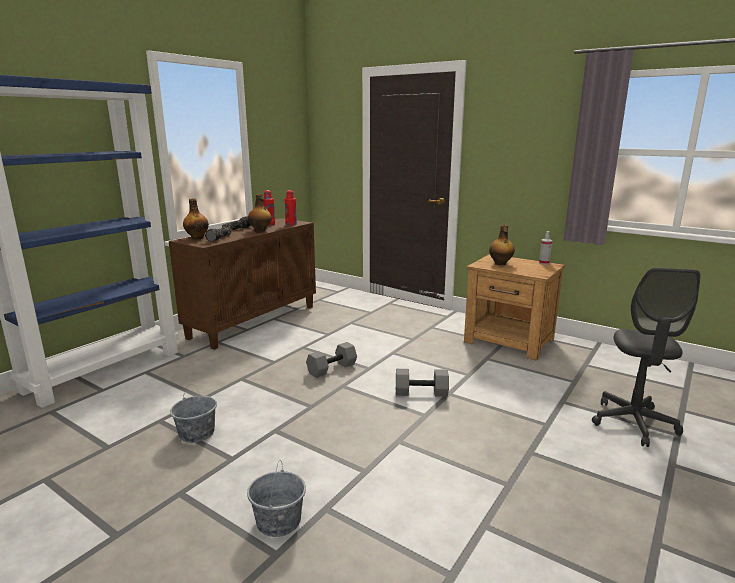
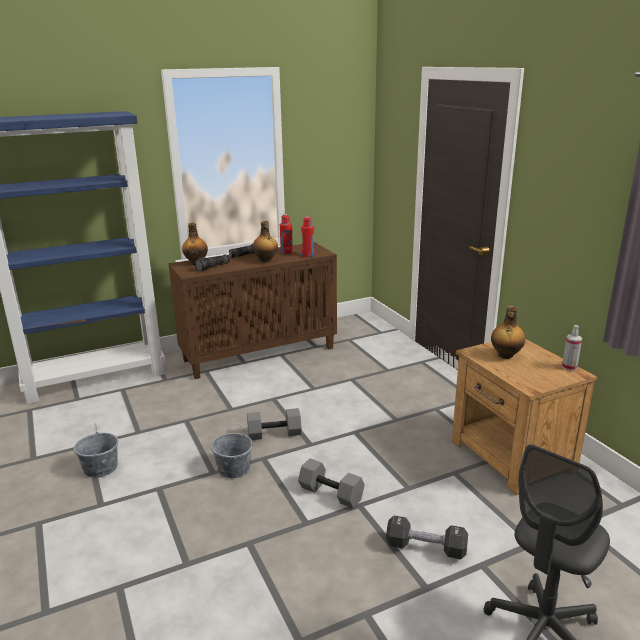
camera: 30 degrees right, 5 degrees up
grey bucket [247,460,306,537] -> grey bucket moved to [211,425,253,478]
none -> black dumbbell [386,516,468,559]

